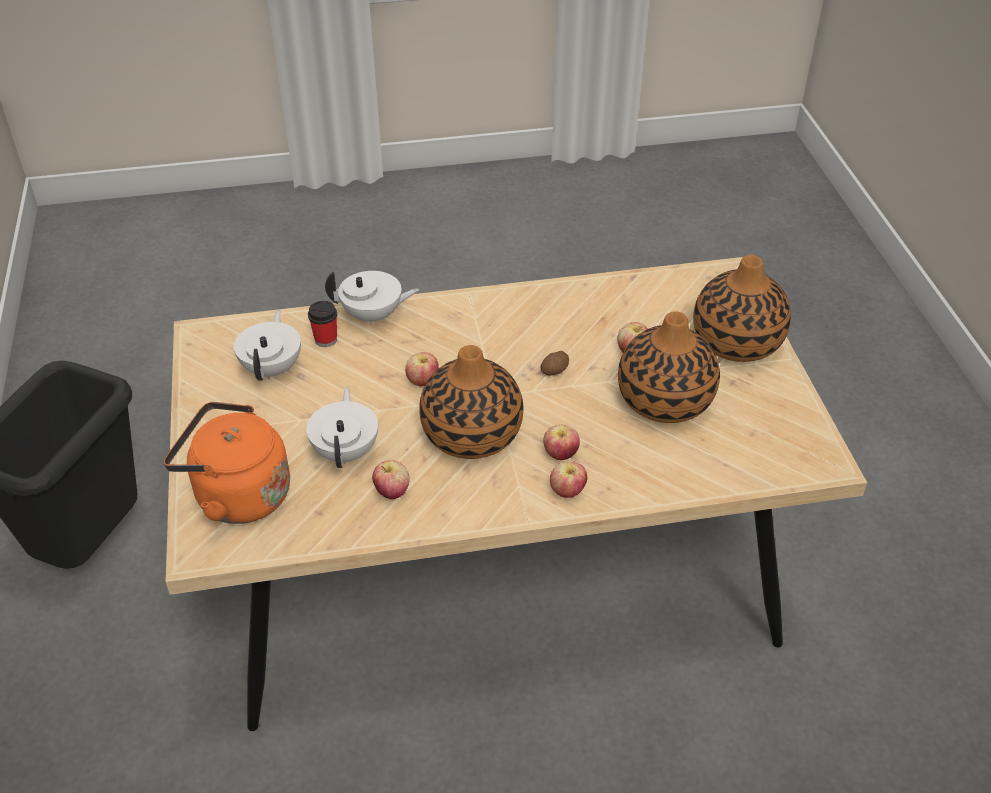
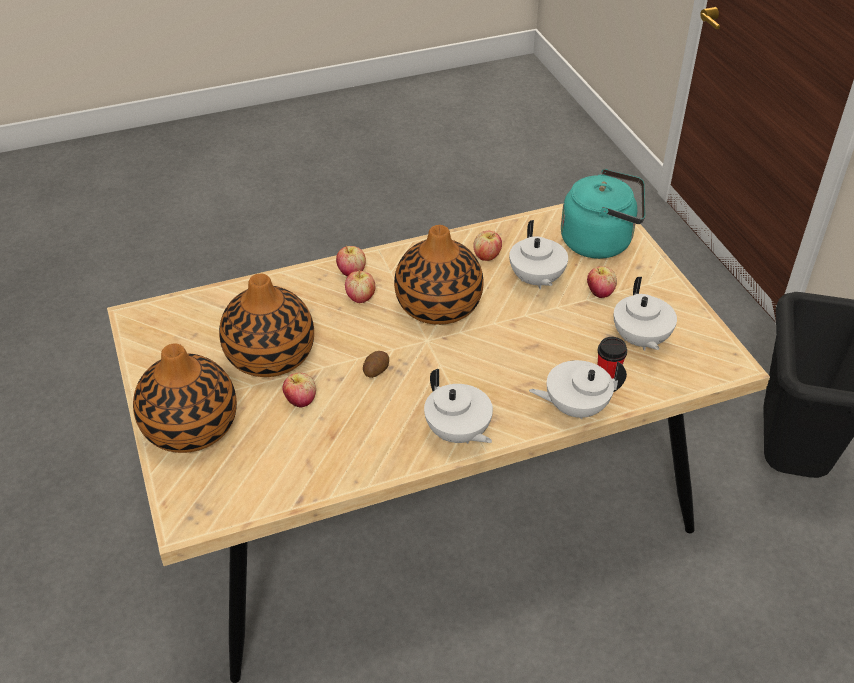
camera: 170 degrees right, 0 degrees up
orange kettle [164,402,290,524] -> turquoise kettle [561,169,645,259]
apple [405,352,438,387] -> apple moved to [587,266,617,298]
none -> white teapot [424,369,493,444]

